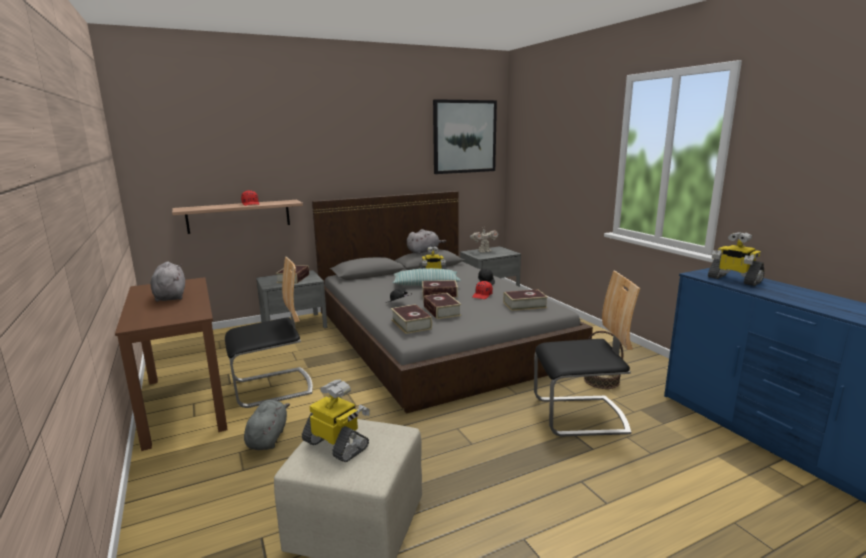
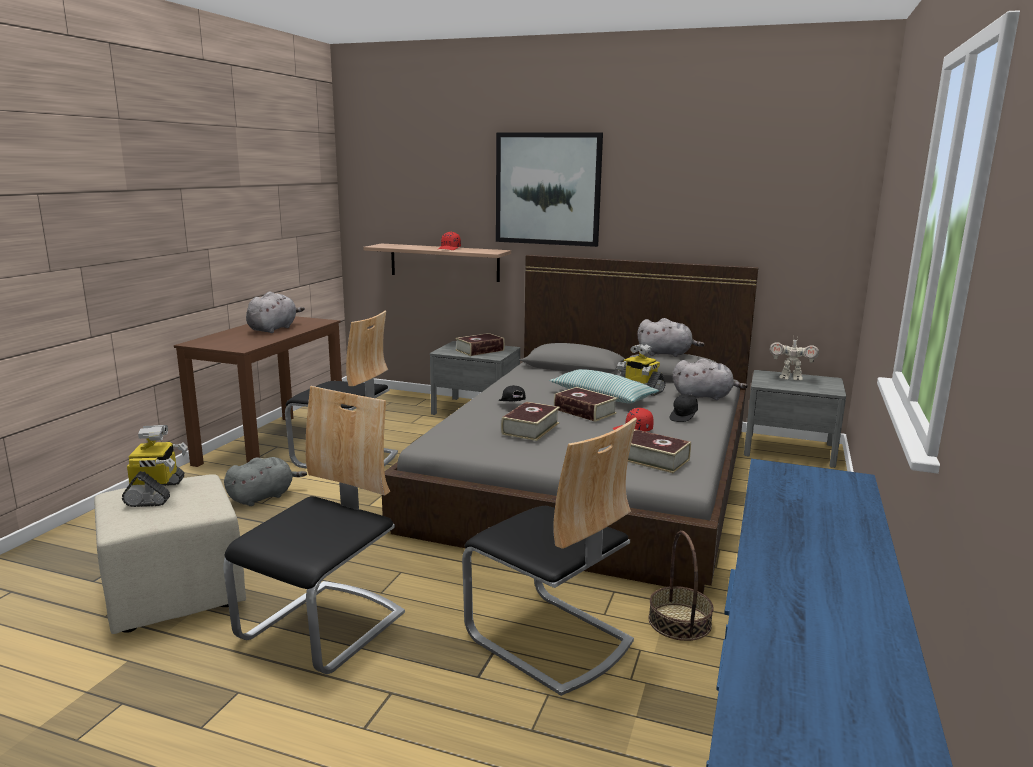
camera: 45 degrees right, 0 degrees up
book [391,304,432,334] -> none
picture [433,99,497,174] -> picture moved to [496,133,603,247]
toy robot [708,232,765,286] -> none
none -> chair [223,386,405,674]
none -> grey plush toy [673,358,748,400]

